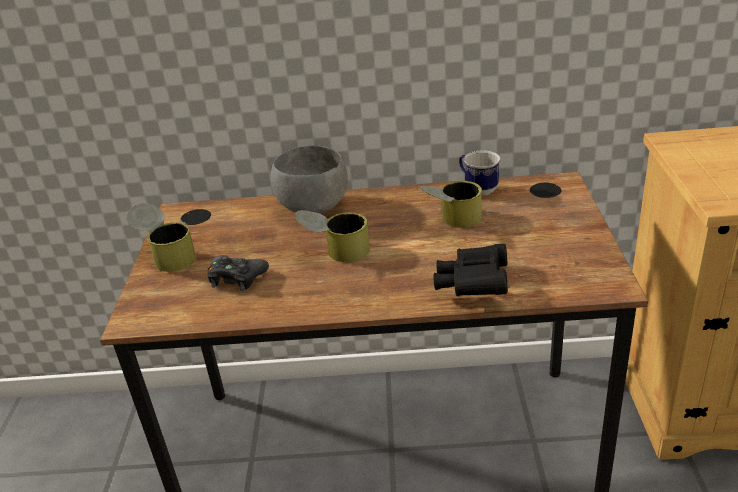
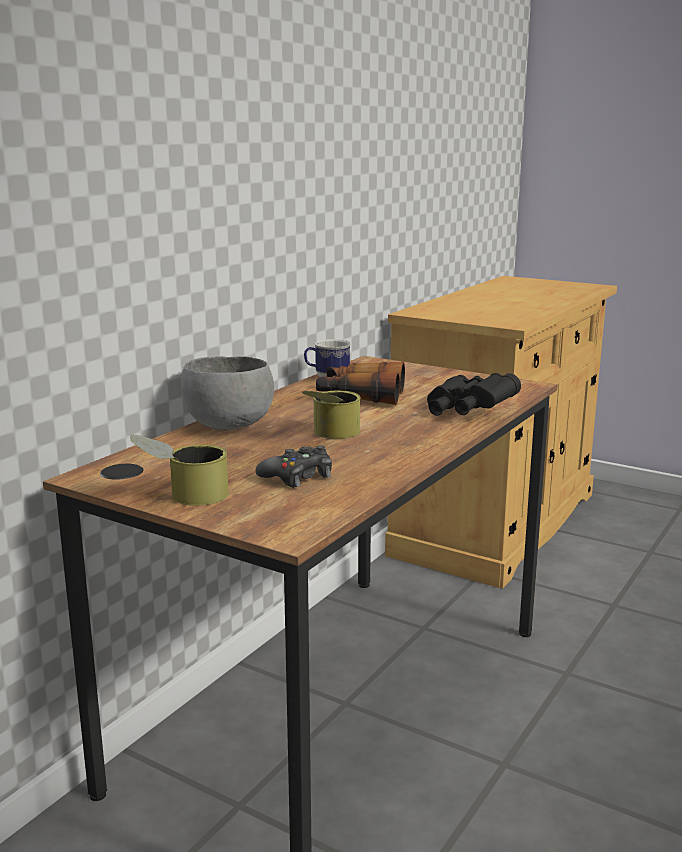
camera: 60 degrees left, 15 degrees down
can [420,181,482,228] -> binoculars [316,361,405,405]

